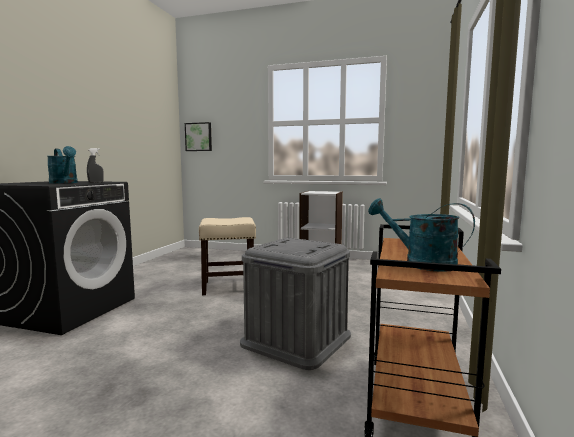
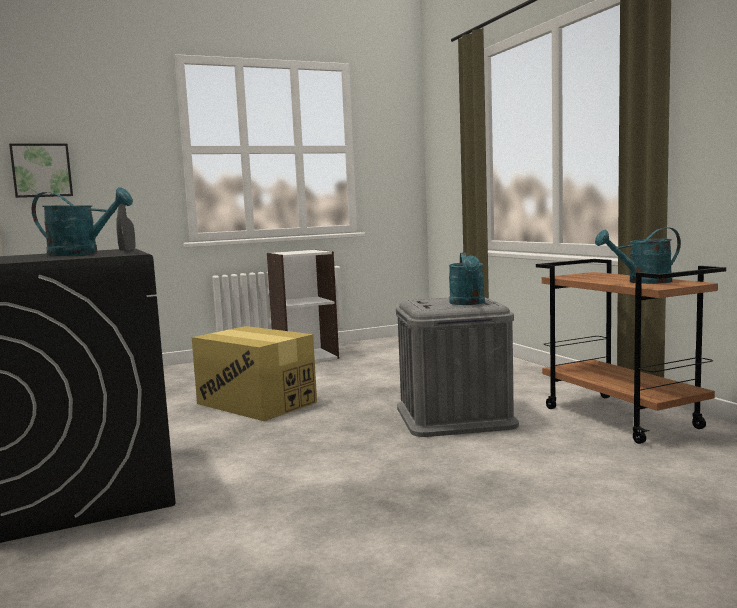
camera: 40 degrees left, 0 degrees up
beige stool [199,217,256,295] -> cardboard box [192,326,317,421]
none -> turquoise watering can [448,253,485,305]

